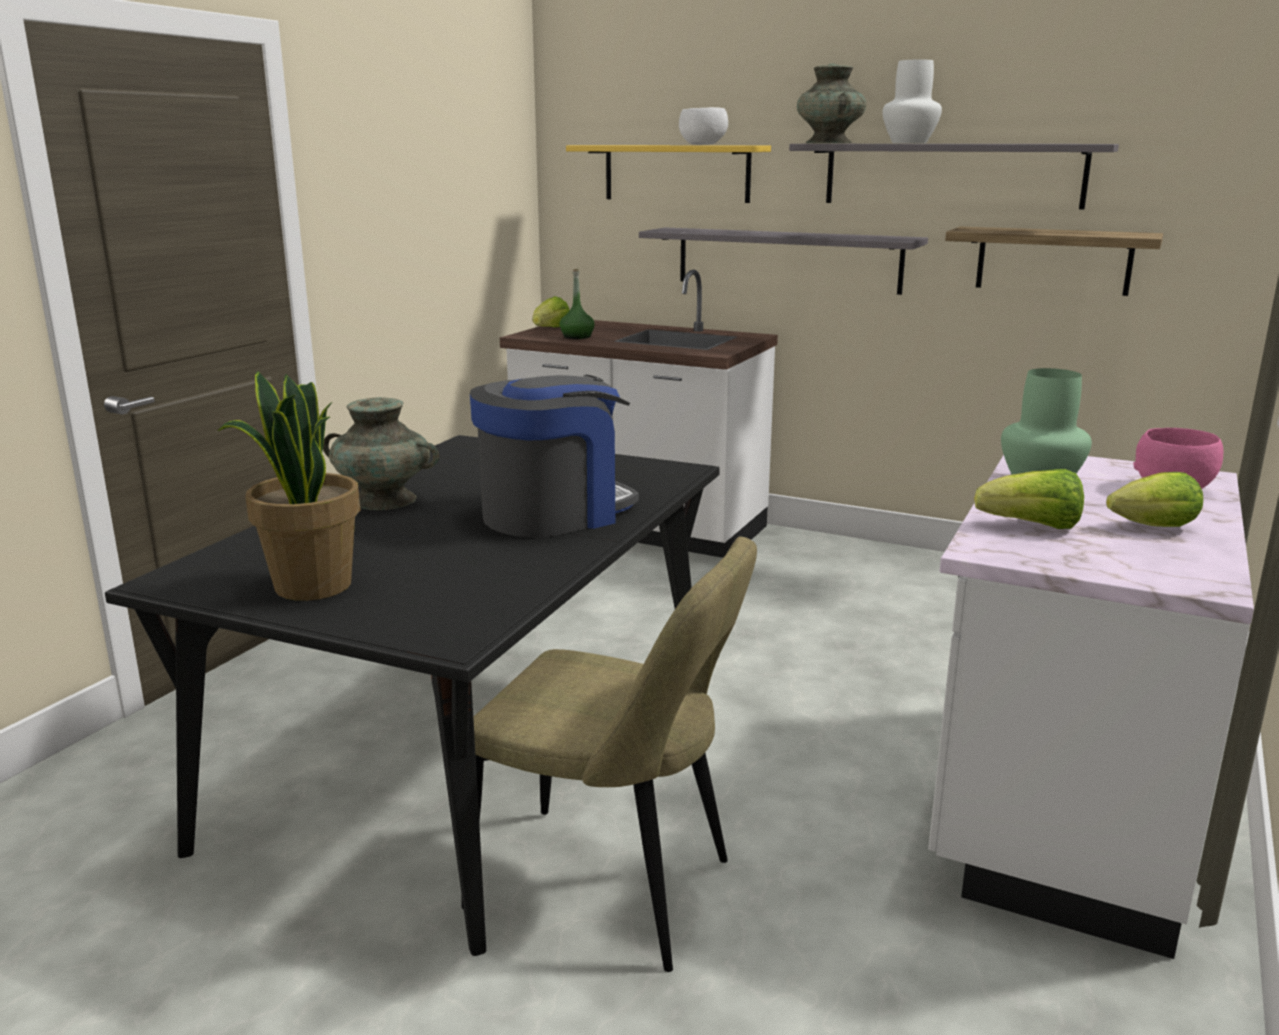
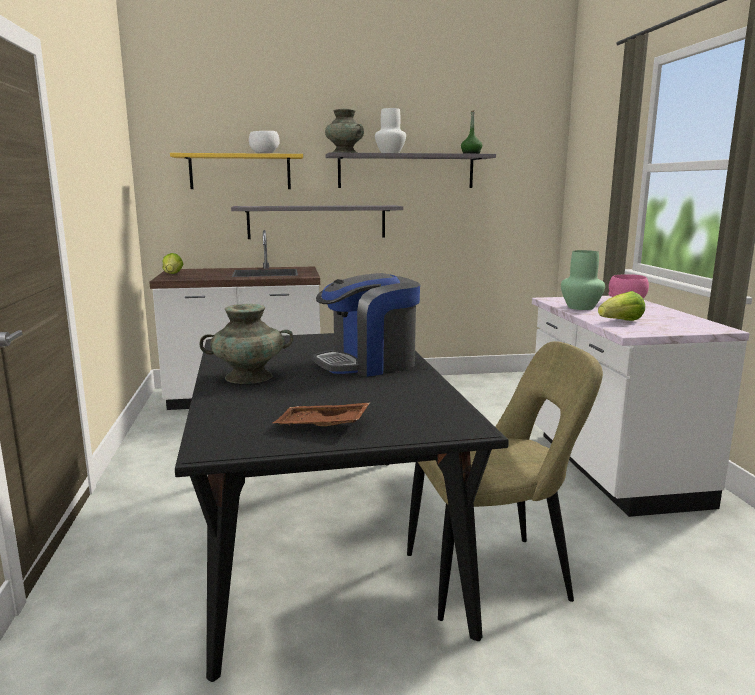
camera: 35 degrees left, 5 degrees down
potted plant [218,371,360,601] -> brown tray [273,403,370,426]
coffee machine [470,375,639,538] -> coffee machine turned 135 degrees counterclockwise [313,273,420,377]
green bottle [560,269,595,339] -> green bottle moved to [461,110,482,154]
shelf [945,227,1163,296] -> none
lettuce [1106,472,1203,527] -> none

